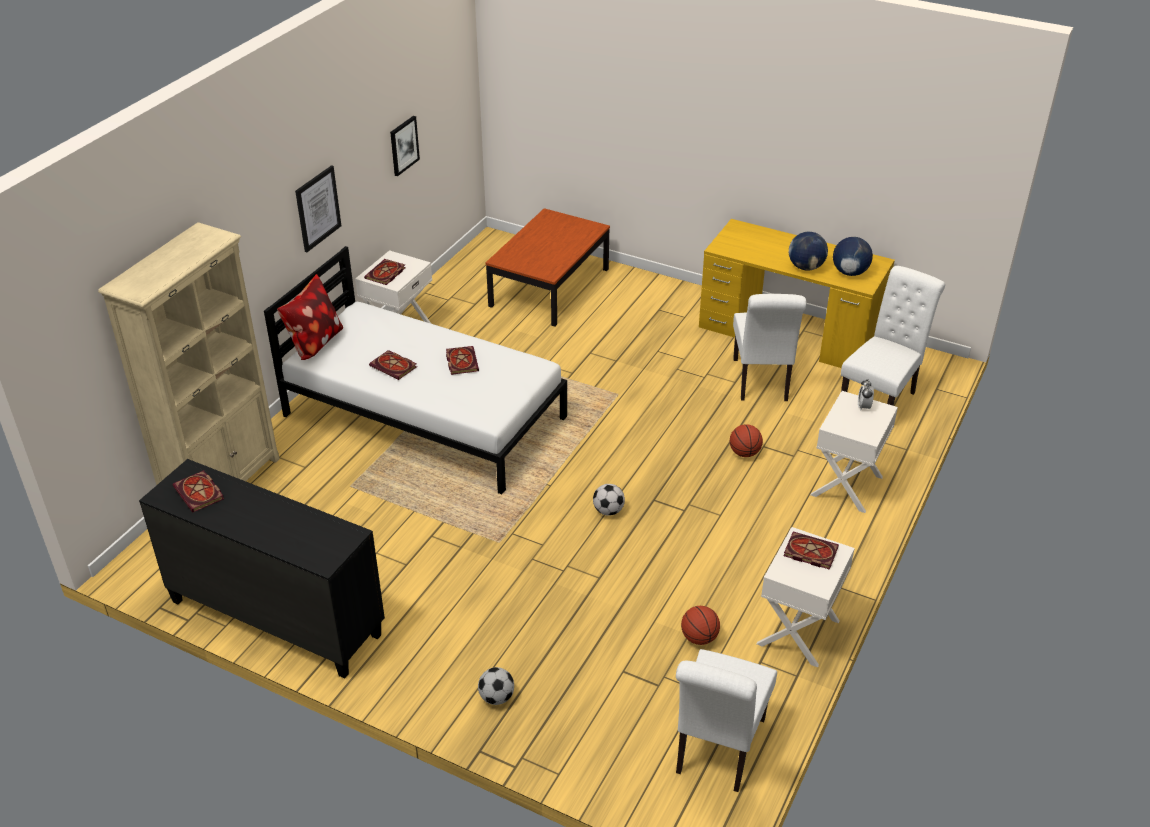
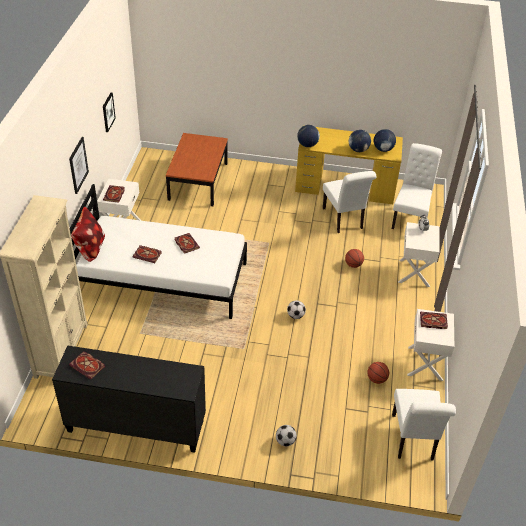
camera: 20 degrees left, 5 degrees up
none -> globe [297,125,320,147]

